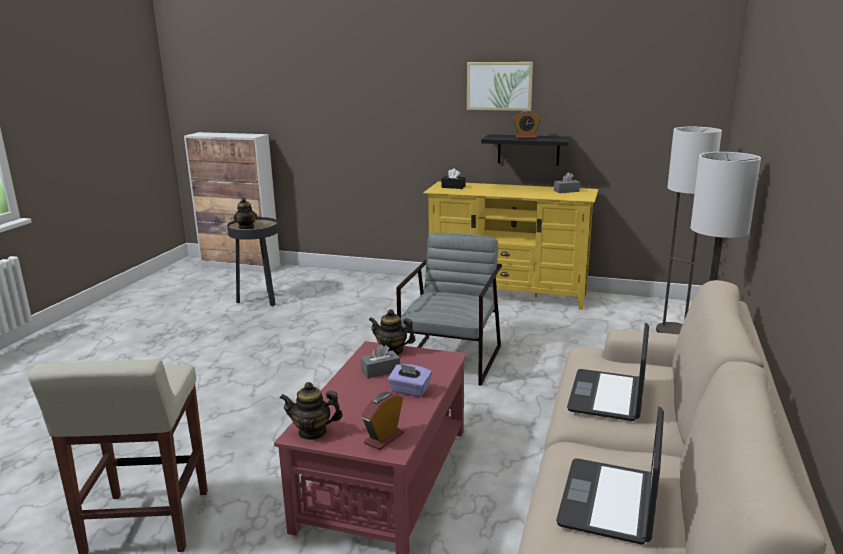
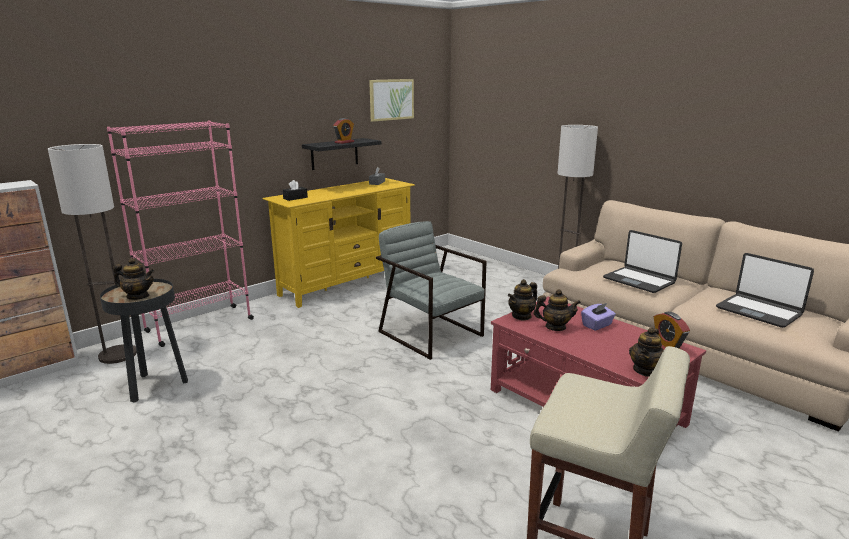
camera: 60 degrees left, 0 degrees up
grey tissue box [360,344,400,379] -> teapot [533,289,581,331]
picture [467,62,533,111] -> picture moved to [369,79,414,122]
floor lamp [656,127,722,334] -> floor lamp moved to [48,144,137,364]
none -> pink bookcase [107,120,254,347]

